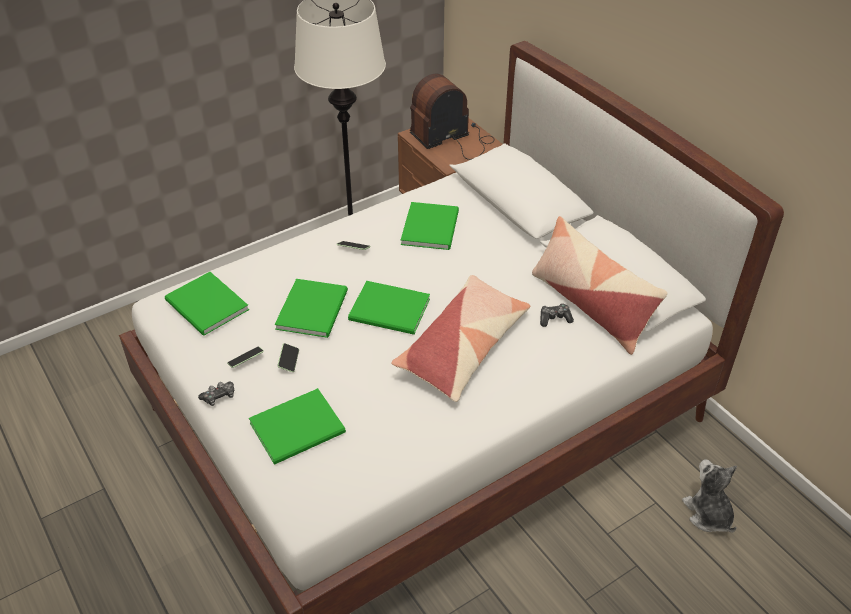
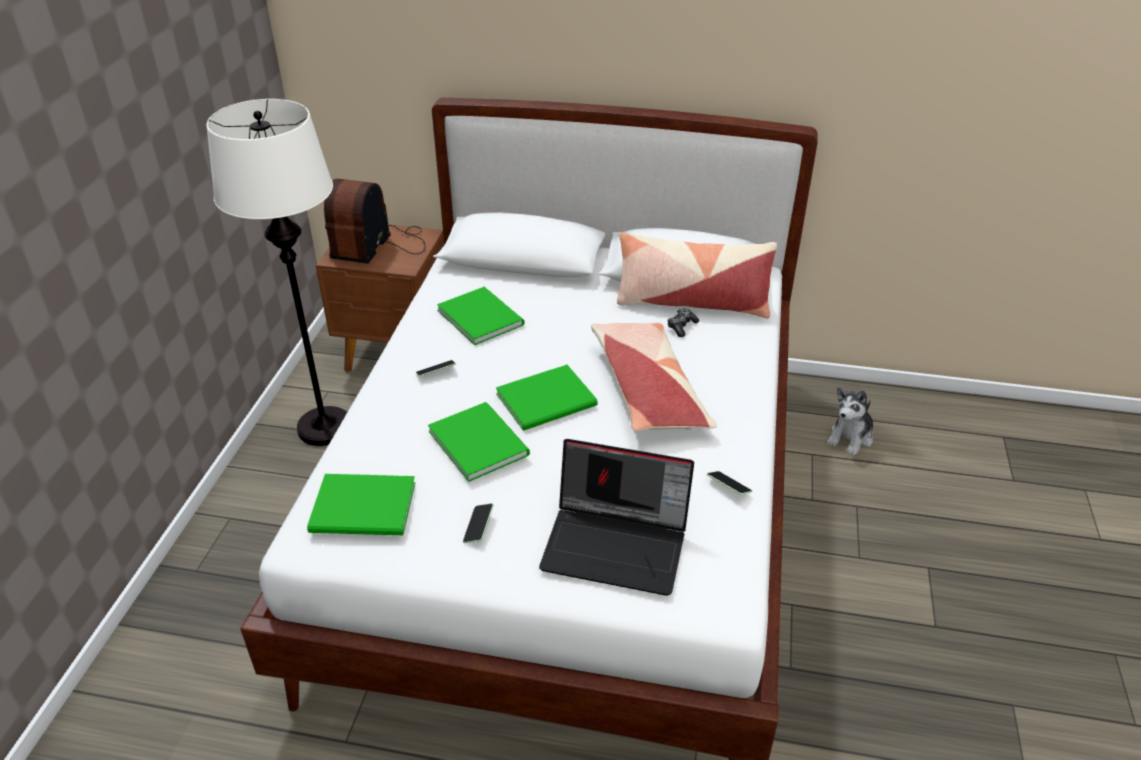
camera: 45 degrees left, 5 degrees down
game controller [198,382,234,406] -> none
green book [249,388,346,465] -> laptop [539,439,694,596]
phone [277,343,299,372] -> phone moved to [707,471,752,495]
plush toy [682,459,737,533] -> plush toy turned 75 degrees counterclockwise [827,387,873,456]

